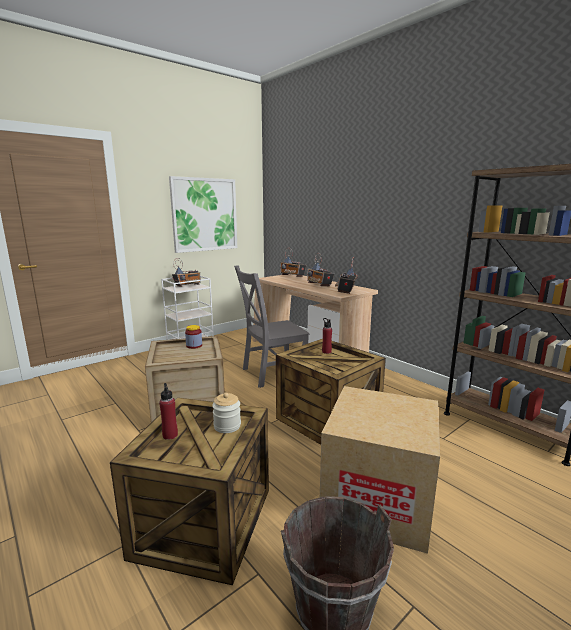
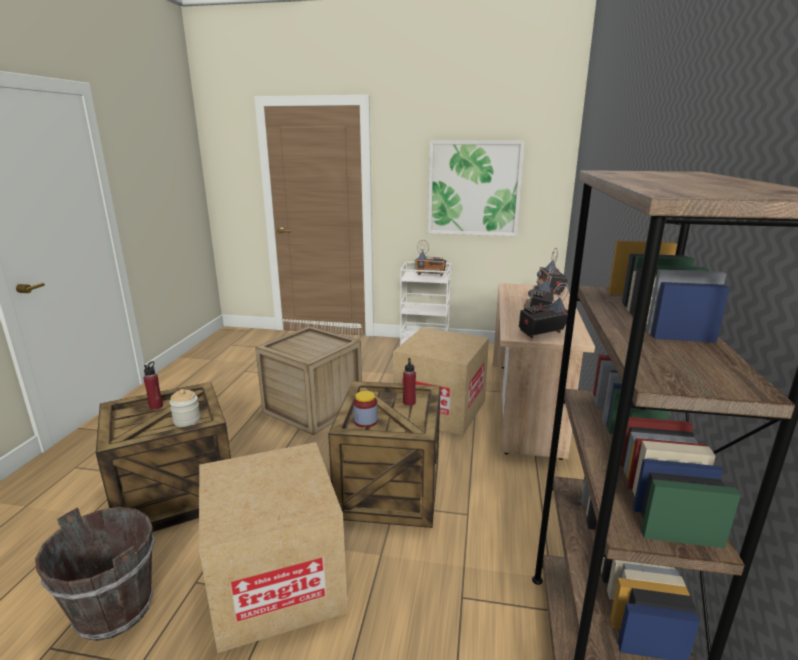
camera: 50 degrees right, 5 degrees up
jar [185,325,202,349] -> jar moved to [353,391,378,428]
grey chair [234,266,309,388] -> cardboard box [393,327,489,436]

